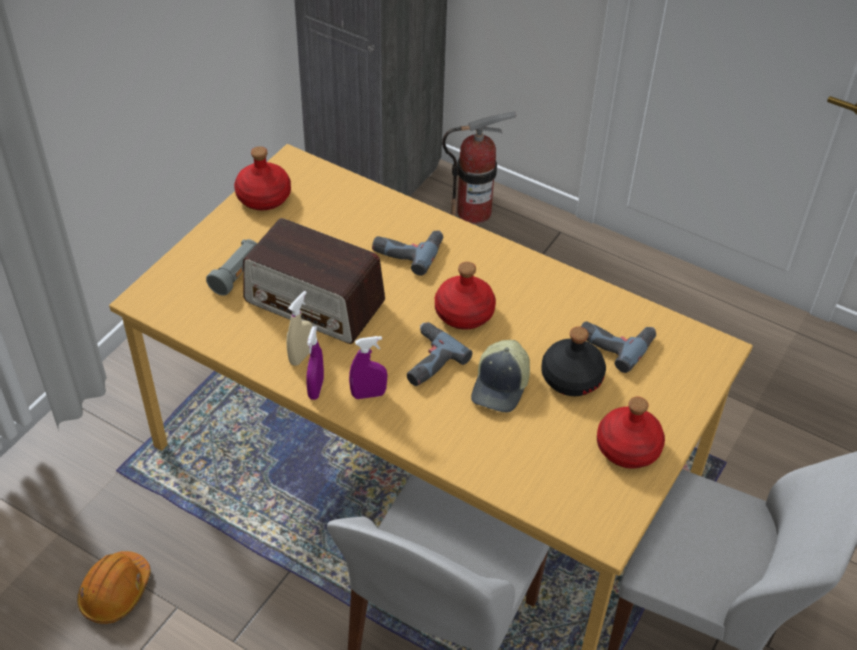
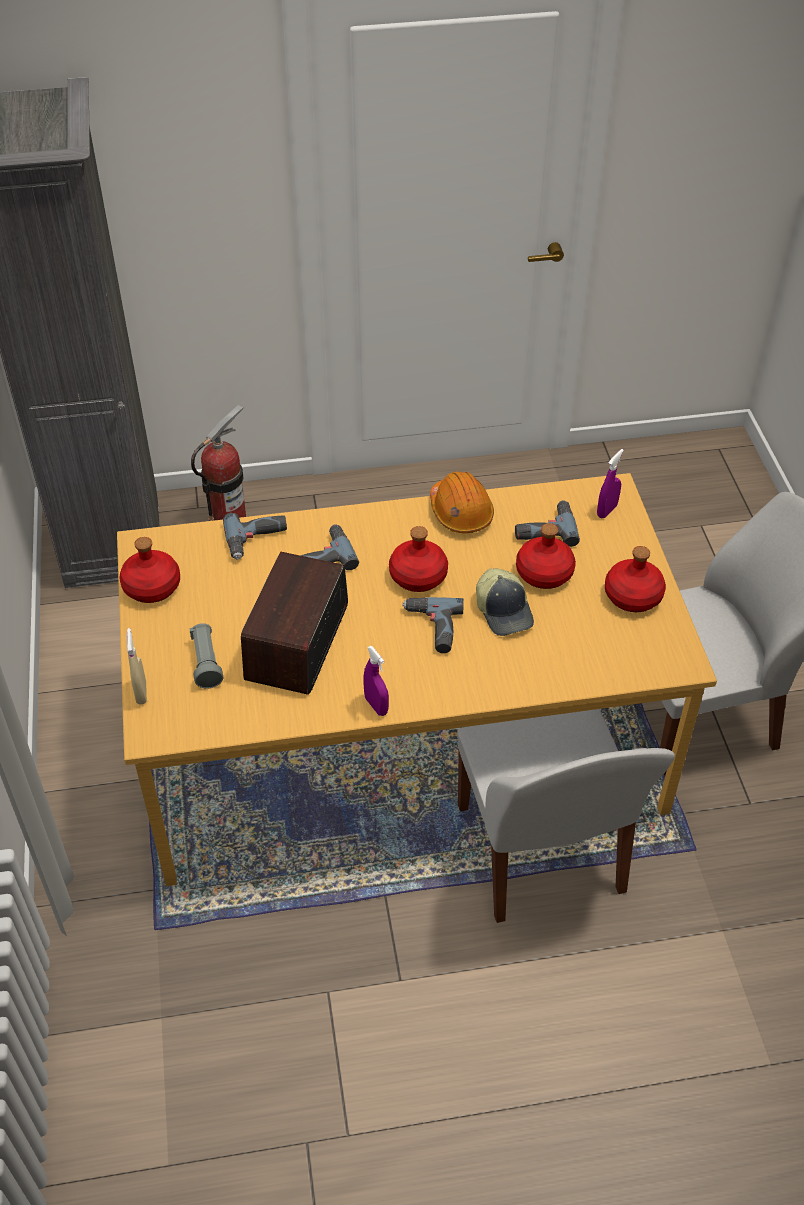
camera: 40 degrees left, 0 degrees up
orange hard hat [77,551,151,624] -> orange hard hat moved to [430,471,494,533]
radio [243,218,385,344] -> radio turned 120 degrees clockwise [241,552,348,695]
beige spray bottle [286,291,313,366] -> beige spray bottle moved to [127,628,147,705]
purple spray bottle [349,336,387,399] -> purple spray bottle moved to [597,449,624,518]
black bottle [542,327,606,396] -> red bottle [516,523,576,589]
none -> power drill [223,513,287,559]

